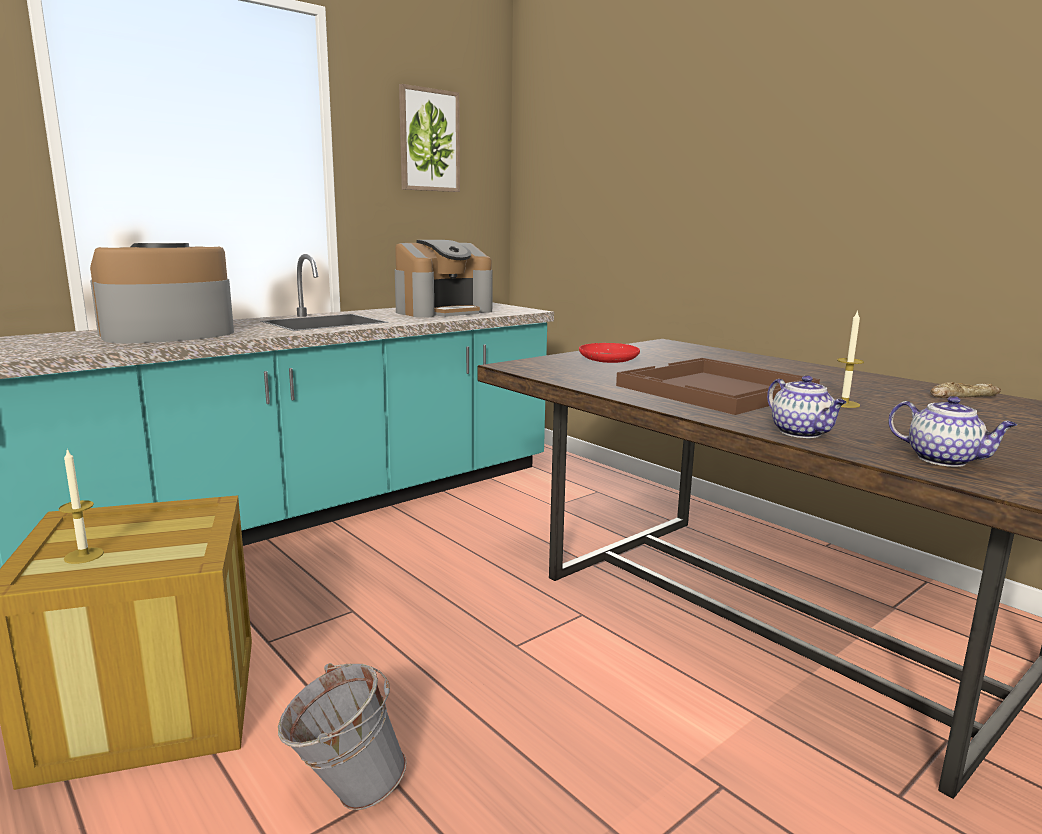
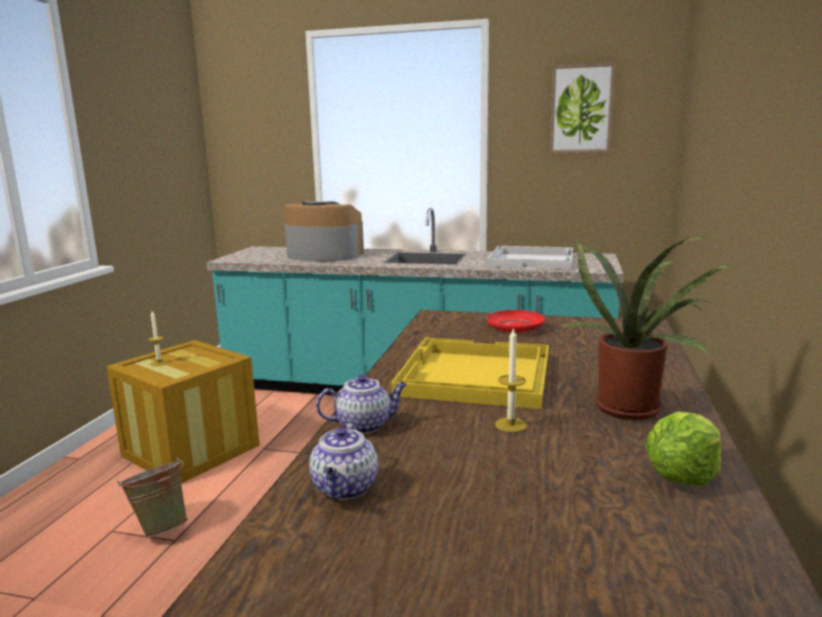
camera: 55 degrees right, 0 degrees up
grey bucket [278,663,407,810] -> green bucket [117,457,188,538]
coffee machine [395,240,493,318] -> white tray [487,246,573,270]
brown tray [616,358,820,415] -> yellow tray [391,338,549,409]
teapot [767,375,847,438] -> teapot turned 135 degrees counterclockwise [316,375,407,434]
bread [930,382,1001,398] -> lettuce [645,412,721,486]
none -> potted plant [559,236,740,420]

